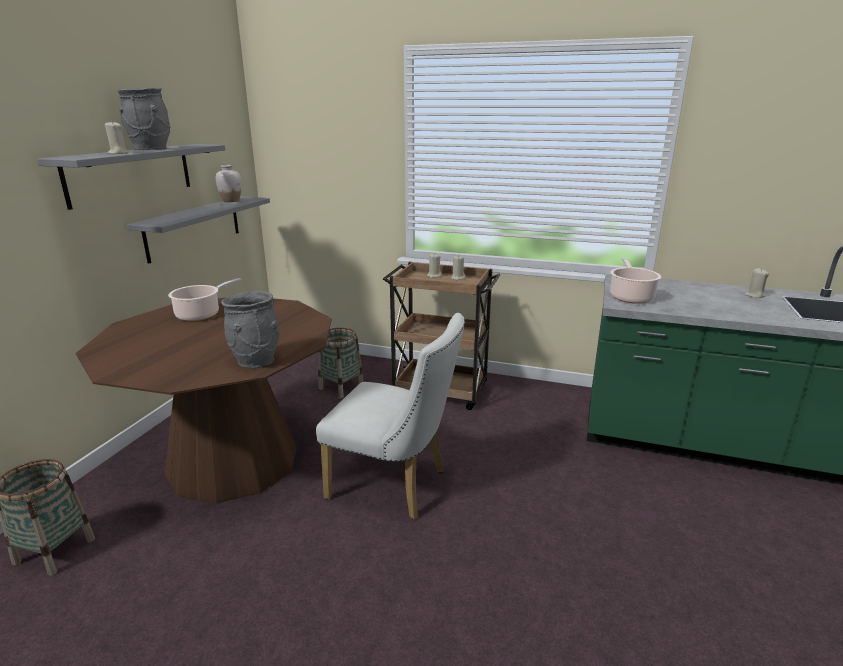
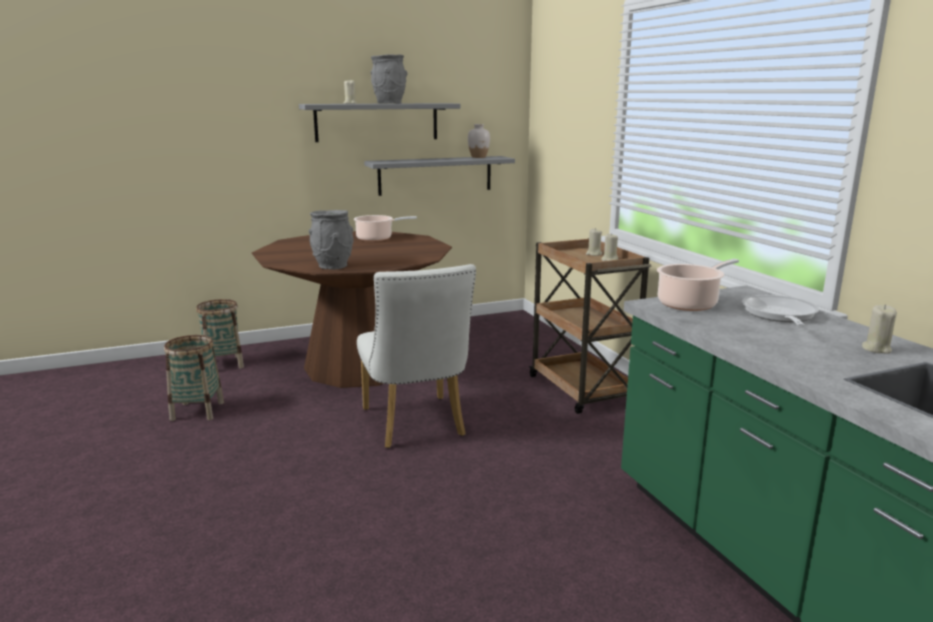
camera: 50 degrees right, 5 degrees down
basket [318,328,363,398] -> basket moved to [164,335,224,421]
none -> frying pan [742,295,819,326]

